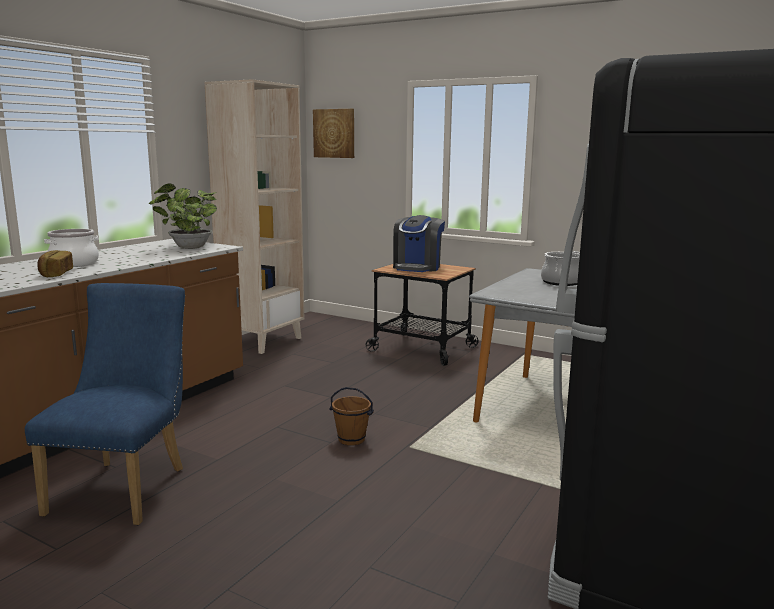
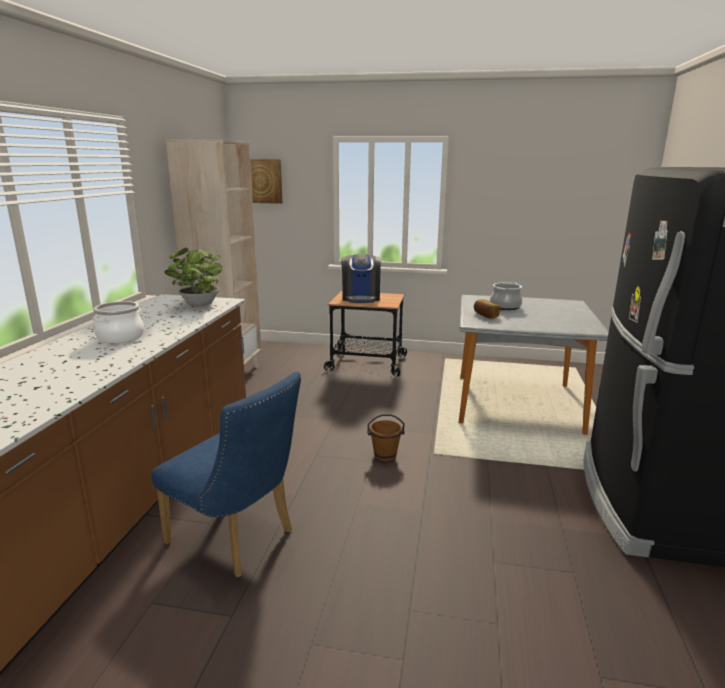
camera: 20 degrees left, 5 degrees up
blue chair [25,283,185,525] -> blue chair turned 135 degrees clockwise [151,372,302,578]
bread [37,250,73,277] -> bread moved to [474,299,500,319]

